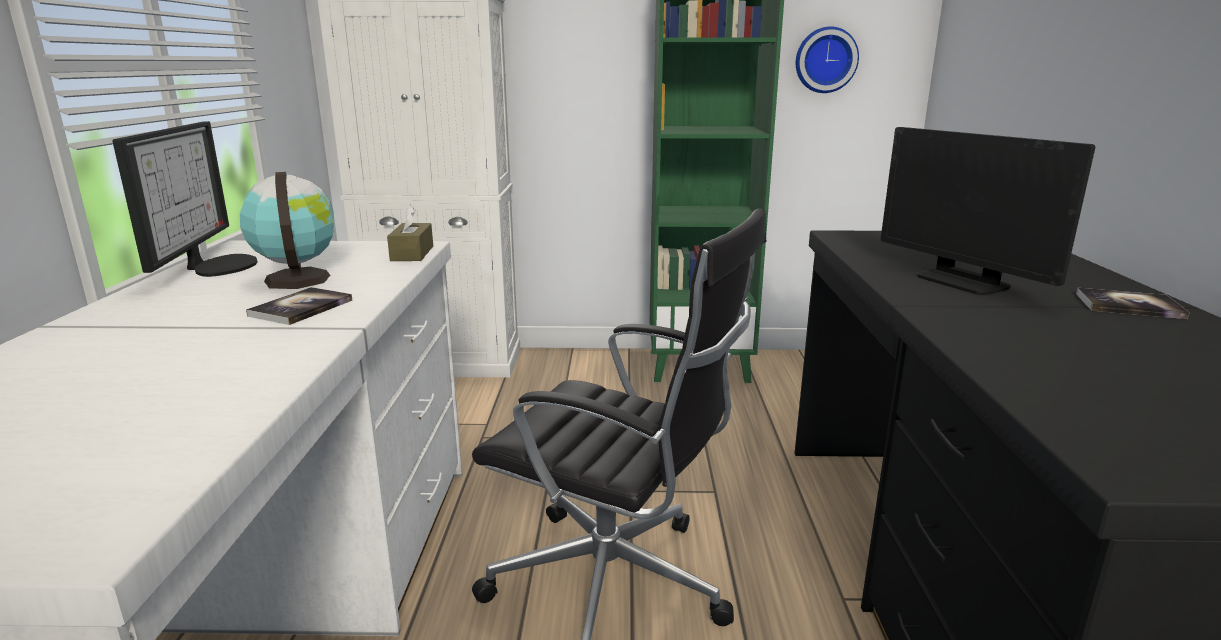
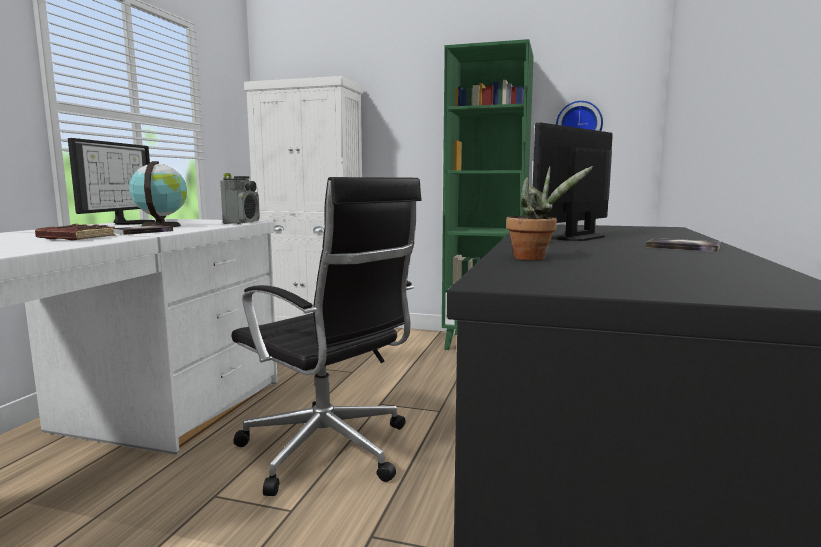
camera: 15 degrees right, 10 degrees down
brown tissue box [387,205,433,261] -> radio [220,173,260,224]
monitor [881,127,1095,295] -> monitor turned 60 degrees clockwise [533,123,613,241]
none -> brown book [35,224,116,240]
none -> potted plant [506,166,593,260]

